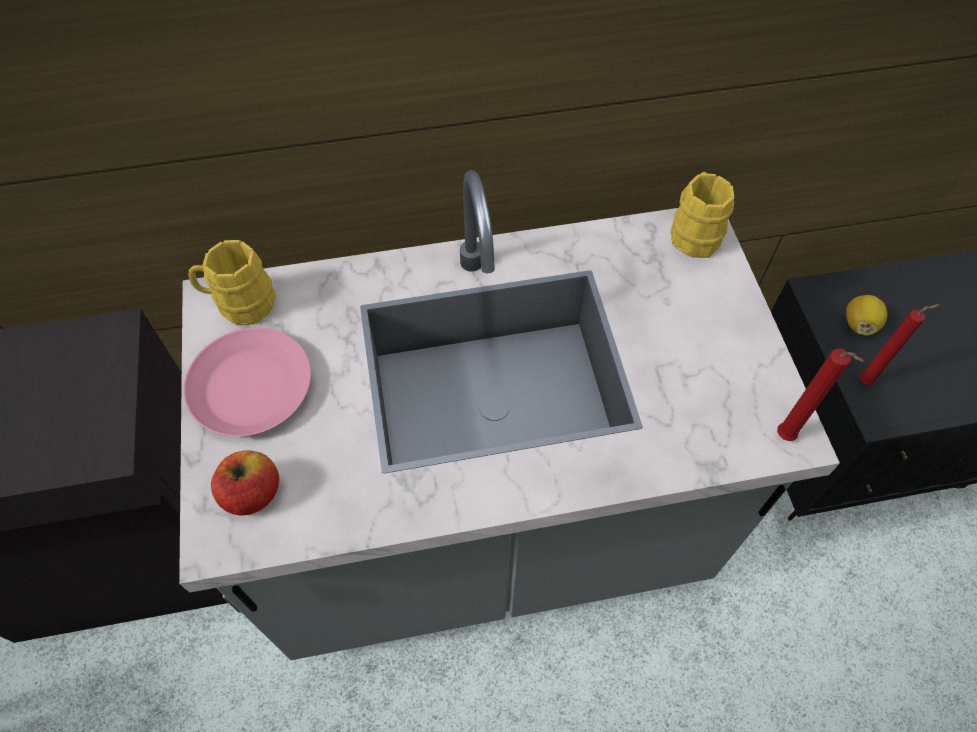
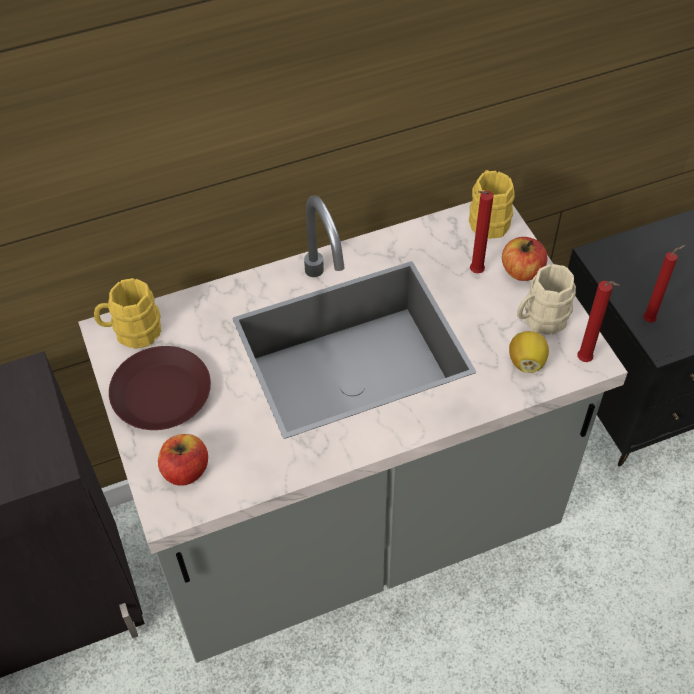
camera: 10 degrees left, 5 degrees down
pink plate [183,328,311,436] -> brown plate [109,346,211,430]
lemon [846,295,887,335] -> lemon moved to [509,331,549,373]
none -> red candle [470,191,494,273]
none -> apple [502,237,548,281]
none -> beige mug [517,264,576,335]

